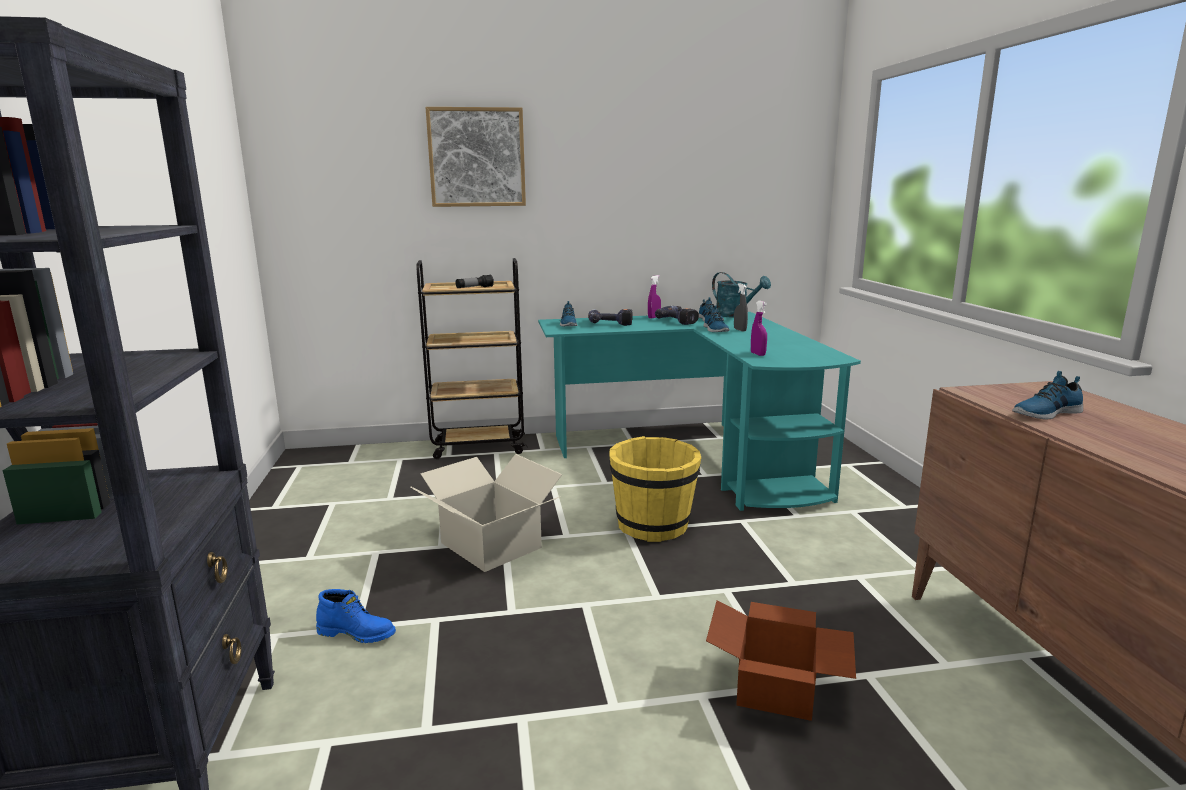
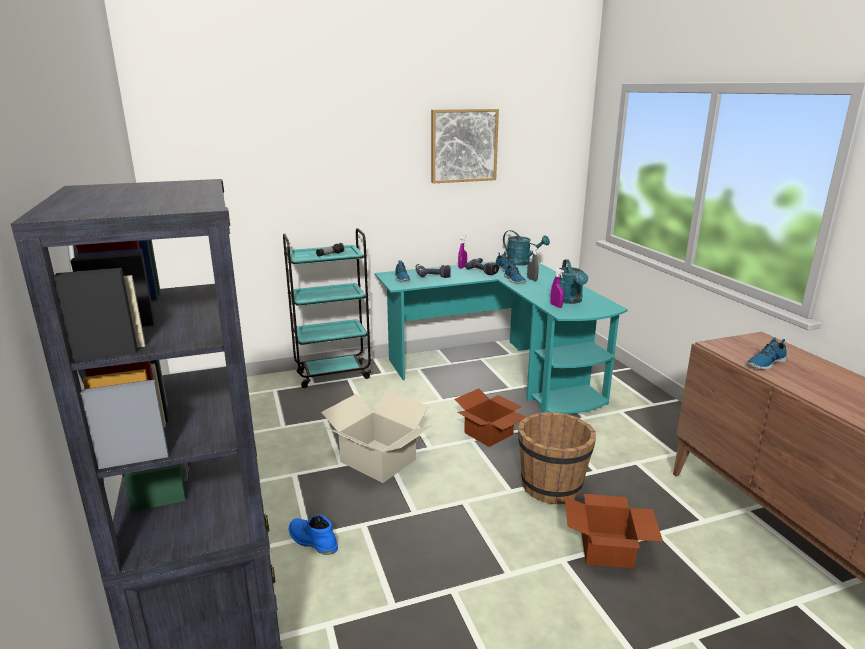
camera: 10 degrees left, 5 degrees up
blue boot [316,589,396,643] -> blue boot turned 150 degrees counterclockwise [289,514,338,555]
brown cart [417,258,528,459] -> turquoise cart [283,228,374,388]
picture [426,107,526,207] -> picture moved to [431,109,499,183]
yellow bucket [609,436,701,542] -> cardboard box [455,389,526,447]
none -> brown bucket [518,412,596,504]
none -> turquoise watering can [559,259,588,304]

